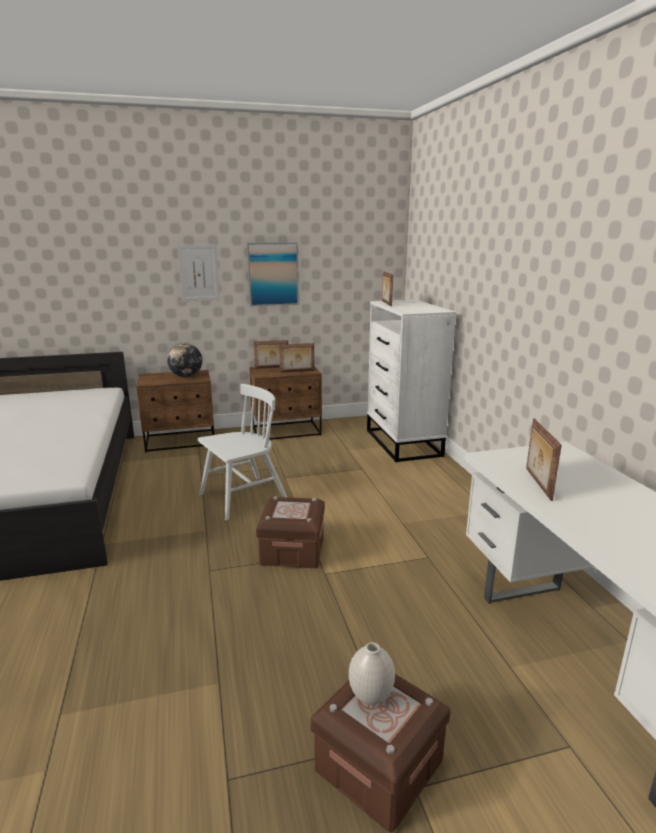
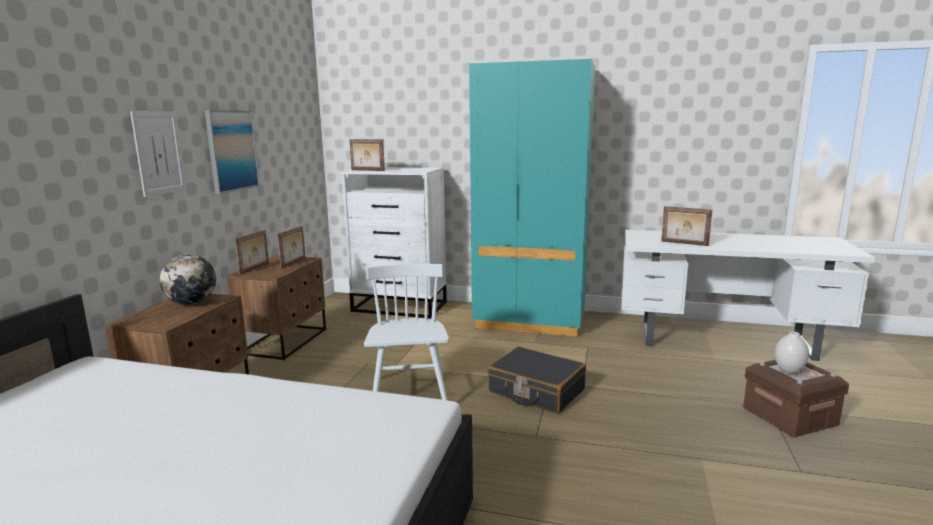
camera: 60 degrees left, 5 degrees down
brown storage box [256,496,325,568] -> black suitcase [488,347,586,414]
none -> turquoise wardrobe [469,59,595,337]

